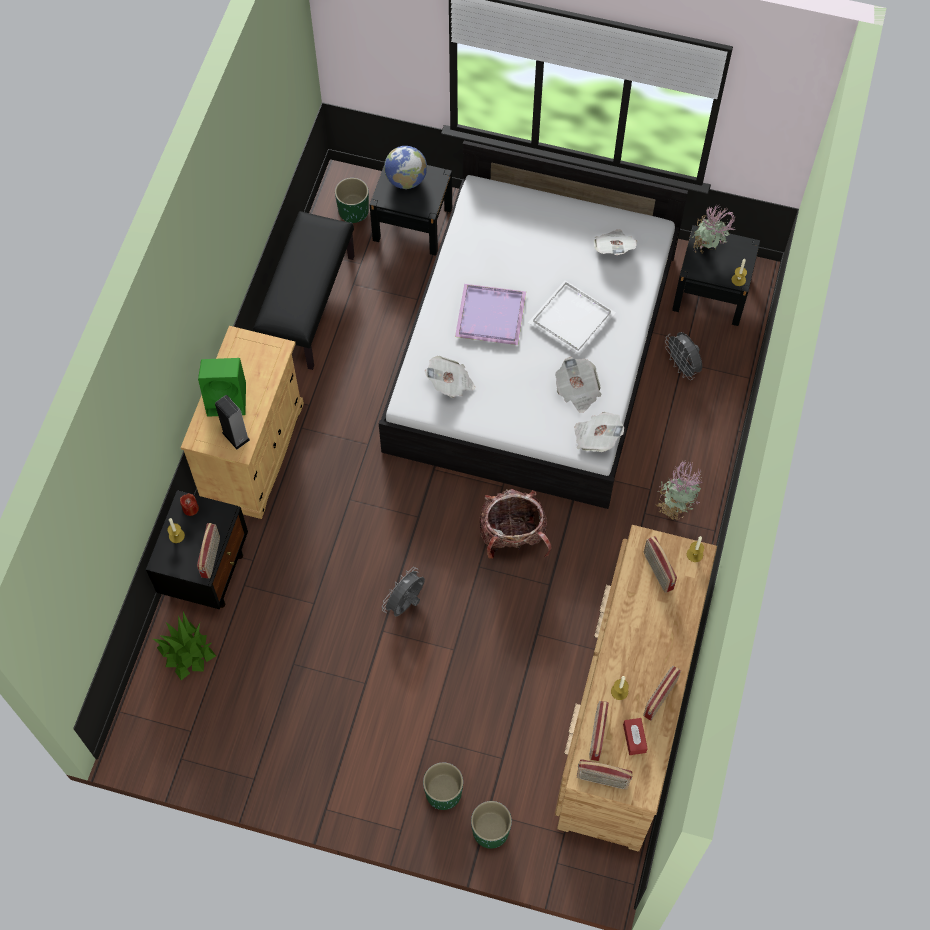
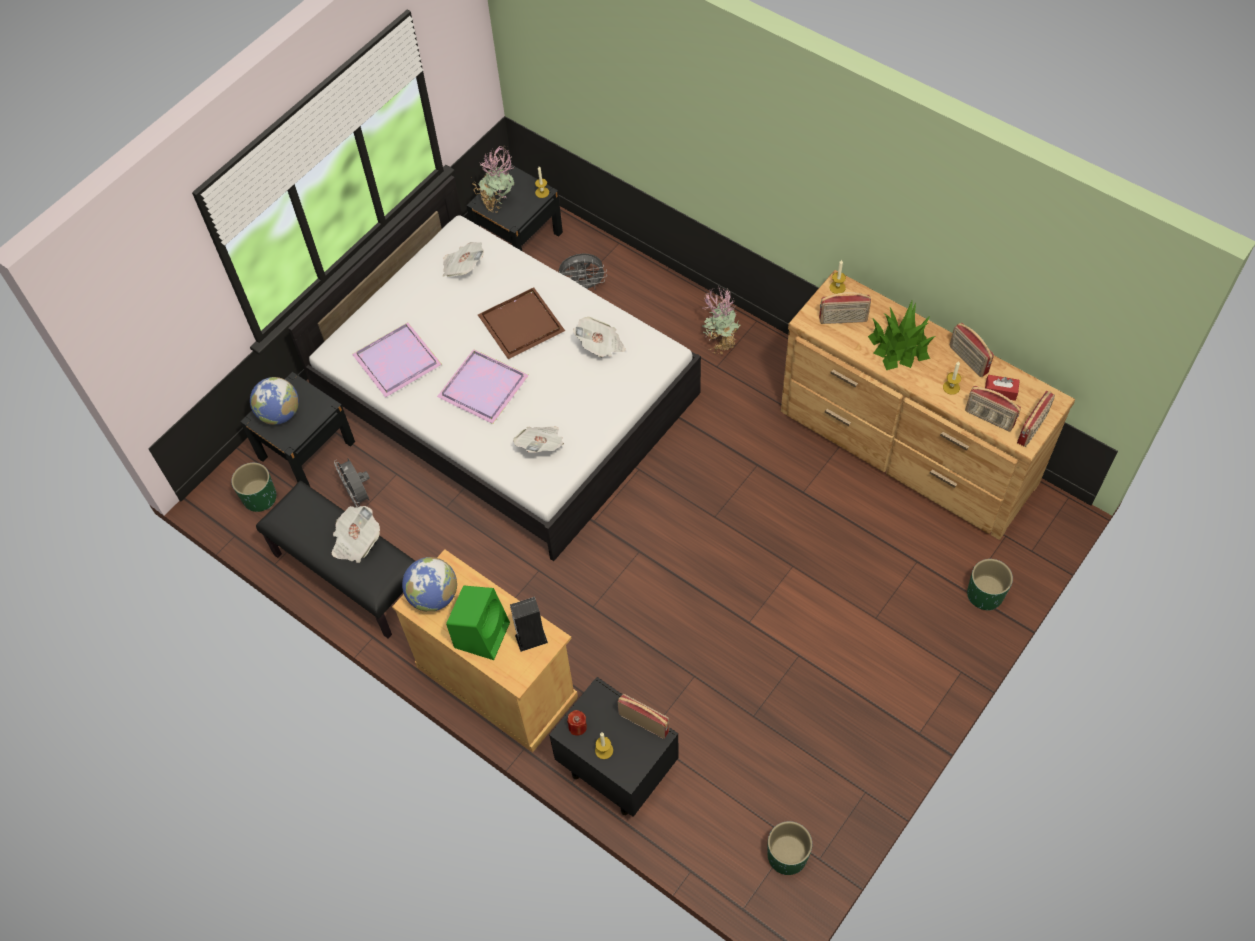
camera: 65 degrees left, 5 degrees down
potted plant [153,612,216,680] -> potted plant moved to [868,301,936,370]
grey fan [382,567,425,616] -> grey fan moved to [334,458,370,507]
green planter [423,763,463,810] -> green planter moved to [768,821,812,875]
backpack [479,489,552,559] -> none
white tray [528,280,616,356] -> brown tray [478,287,565,359]
newspaper [574,412,624,452] -> newspaper moved to [332,506,380,563]
none -> purple tray [352,322,442,398]
none -> globe [402,557,457,612]

